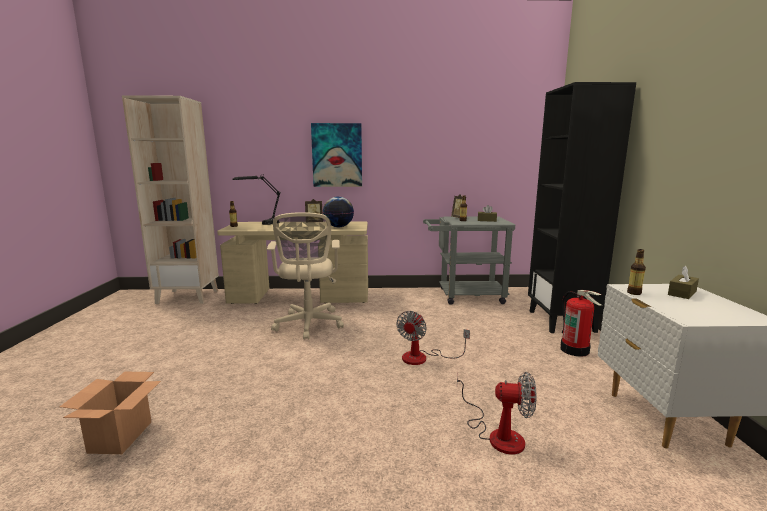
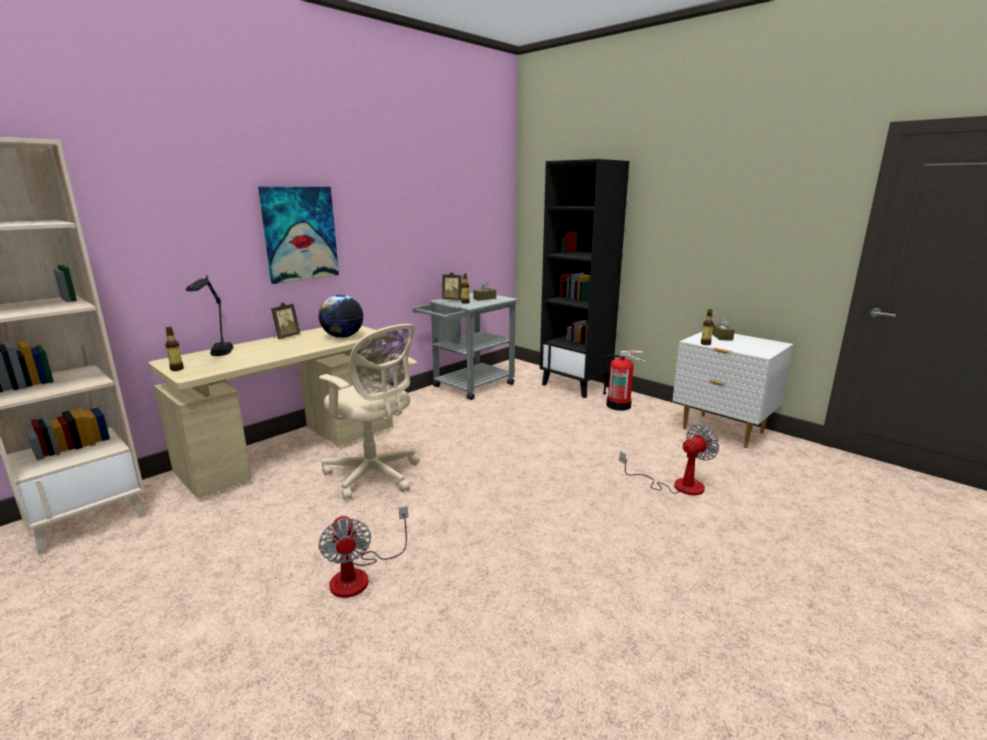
camera: 45 degrees left, 5 degrees up
cardboard box [60,372,161,454] -> none
fan [396,311,470,365] -> fan moved to [318,506,408,598]

